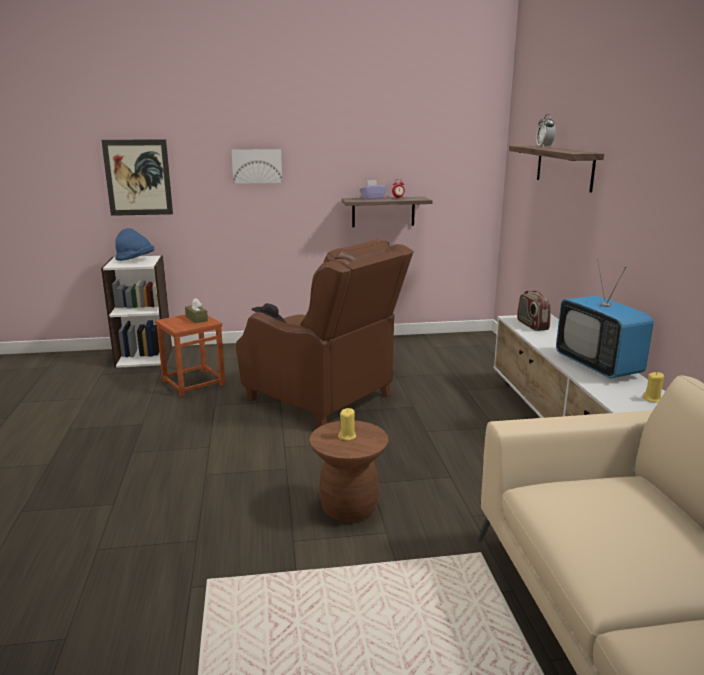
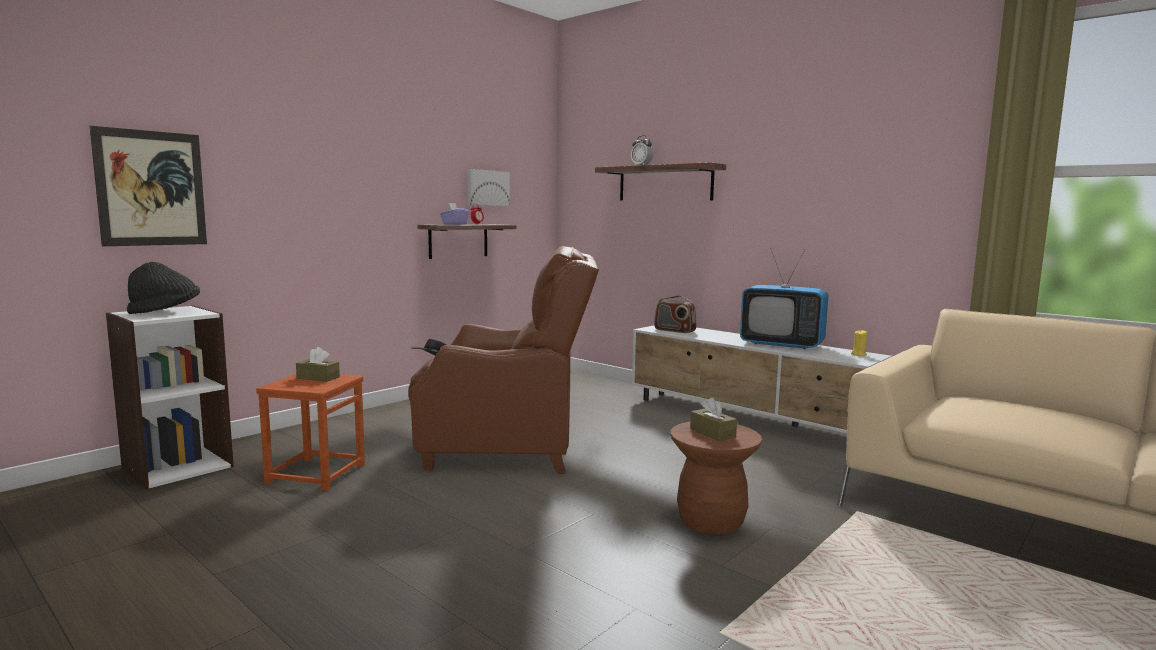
camera: 40 degrees left, 10 degrees down
blue hat [115,228,154,261] -> black hat [127,262,200,314]
picture [232,149,282,183] -> picture moved to [467,169,510,206]
yellow candle [338,408,356,441] -> brown tissue box [690,397,737,441]

